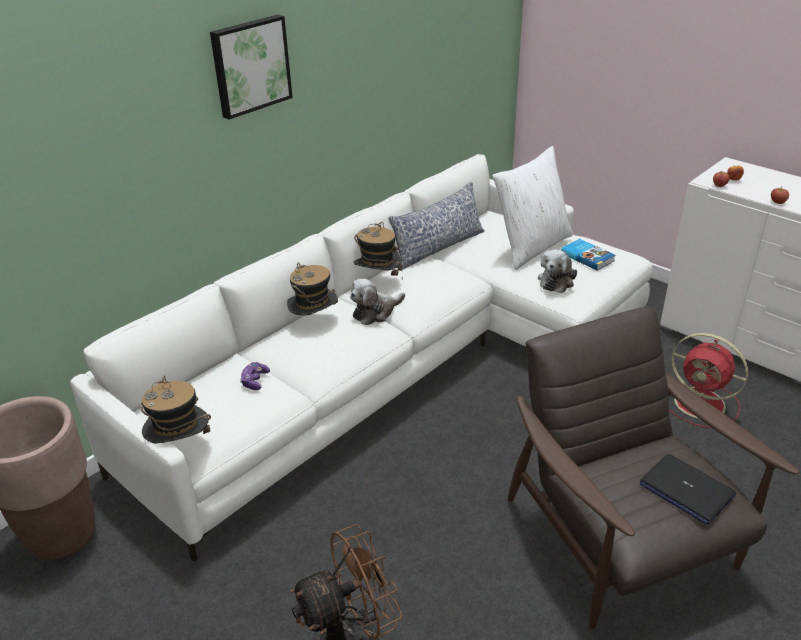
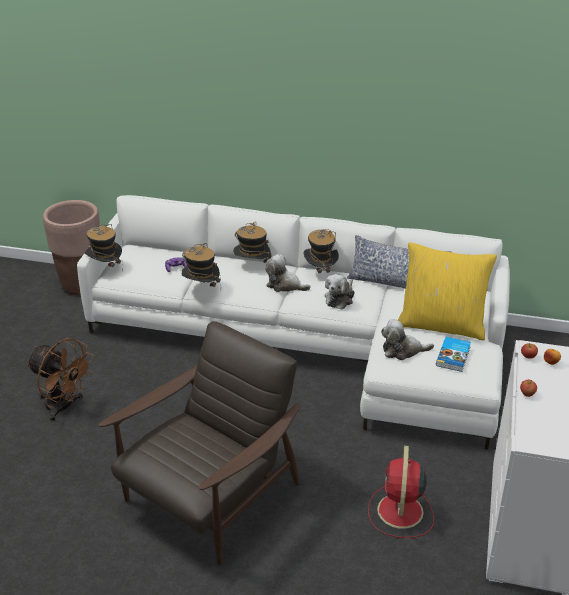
camera: 60 degrees right, 0 degrees up
picture [210,15,293,120] -> none
white pillow [492,146,573,270] -> yellow pillow [398,242,497,340]
laptop [640,454,736,524] -> none
none -> hat [182,243,221,287]
none -> plush toy [325,274,354,310]

